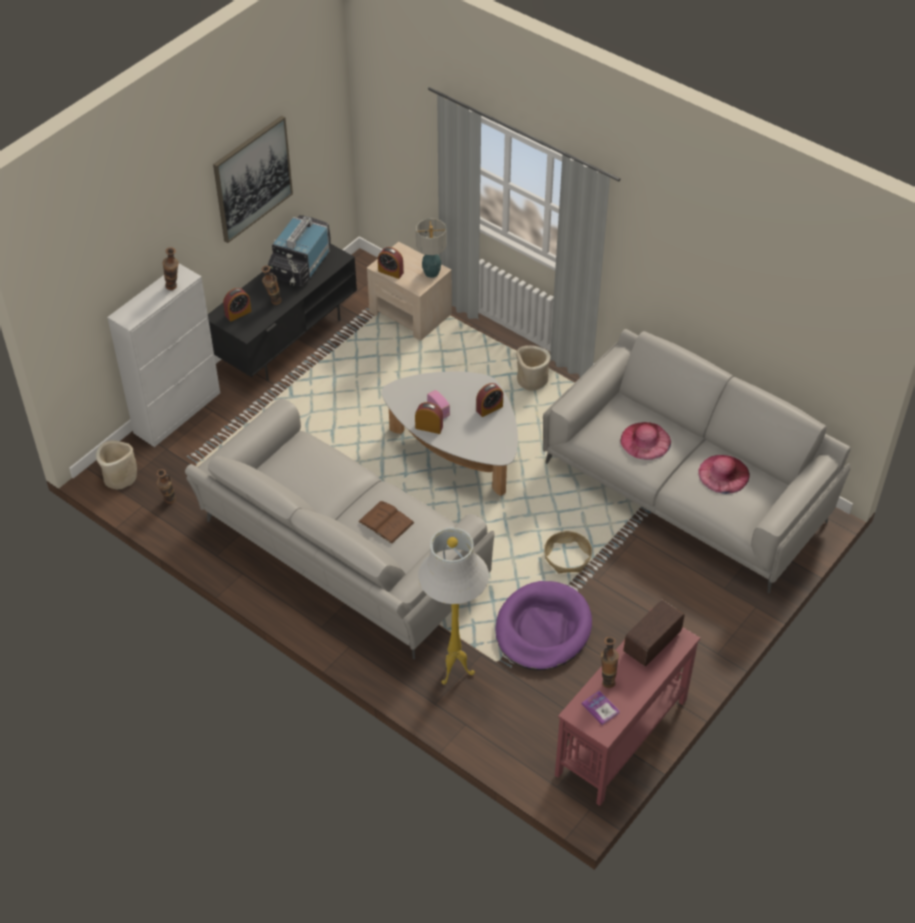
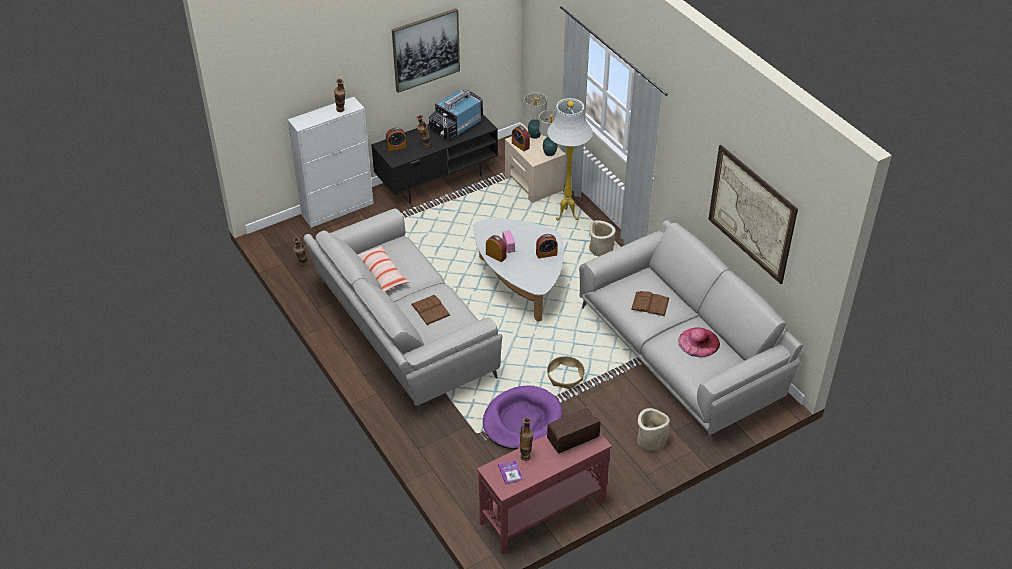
camera: 20 degrees right, 5 degrees down
beige planter [96,440,137,489] -> beige planter moved to [637,408,670,451]
white floor lamp [418,528,489,685] -> white floor lamp moved to [547,98,593,220]
pink hat [620,422,671,460] -> brown book [631,291,669,316]
none -> pillow [357,245,410,292]
none -> table lamp [524,93,547,139]
none -> picture [708,145,798,284]

